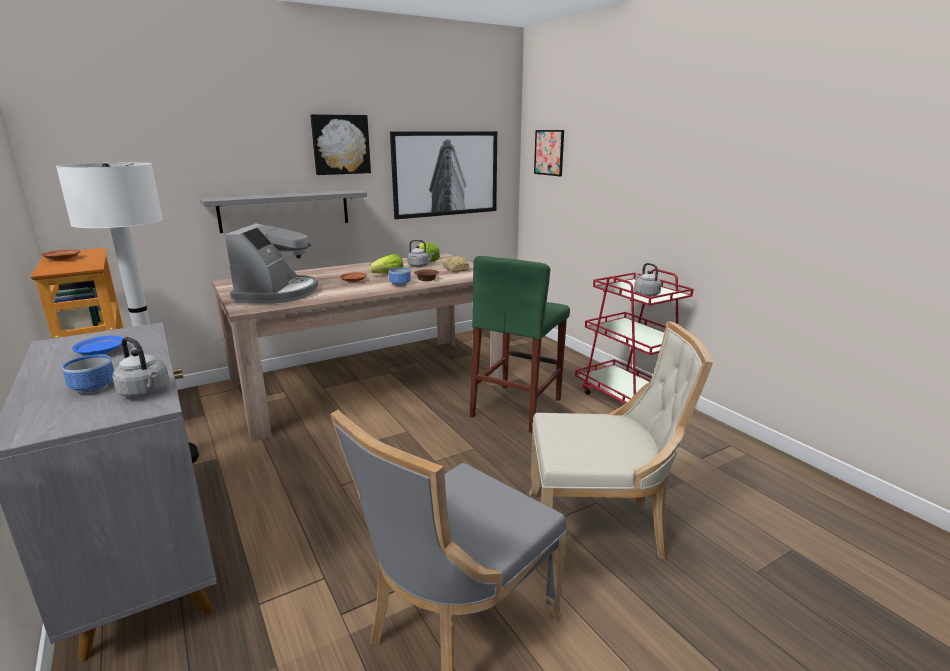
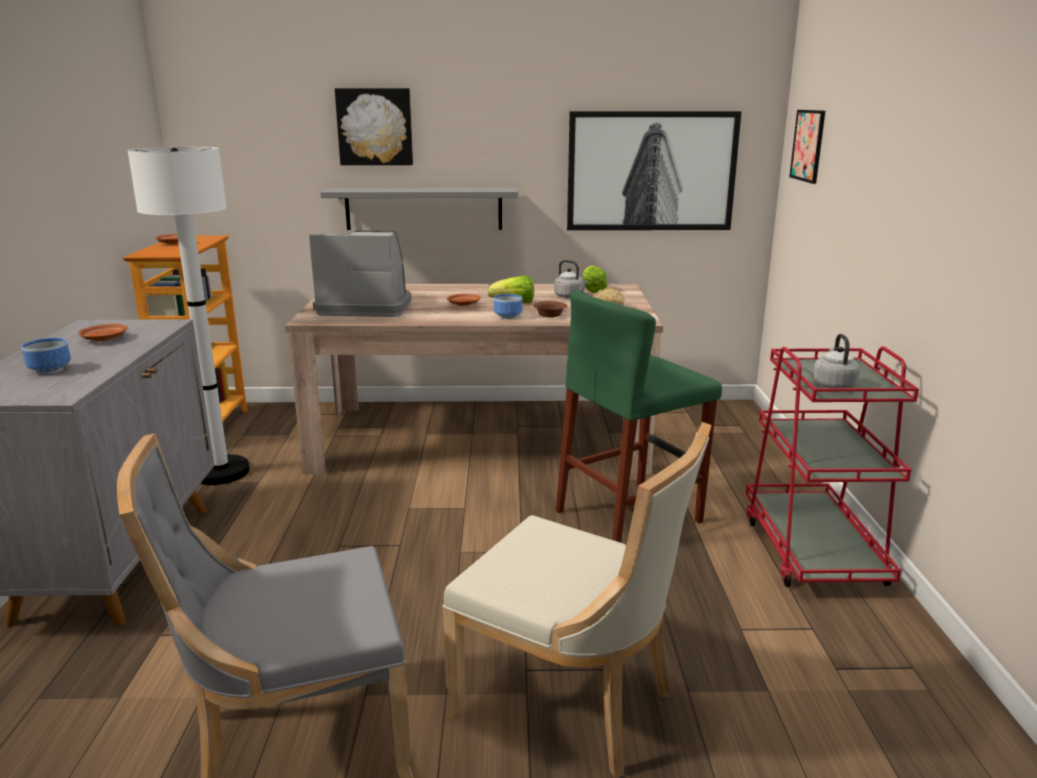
camera: 30 degrees right, 0 degrees up
blue plate [72,336,123,355] -> brown plate [78,324,127,341]
grey kettle [112,337,169,398] -> none
coffee machine [225,223,318,304] -> coffee machine turned 120 degrees counterclockwise [309,231,412,317]
picture [310,114,371,175] -> picture moved to [335,88,413,165]

